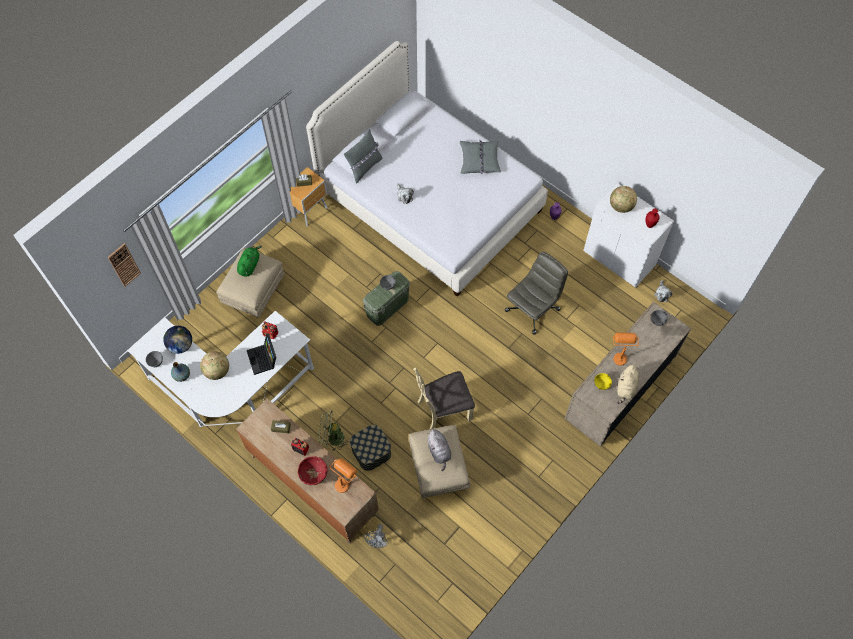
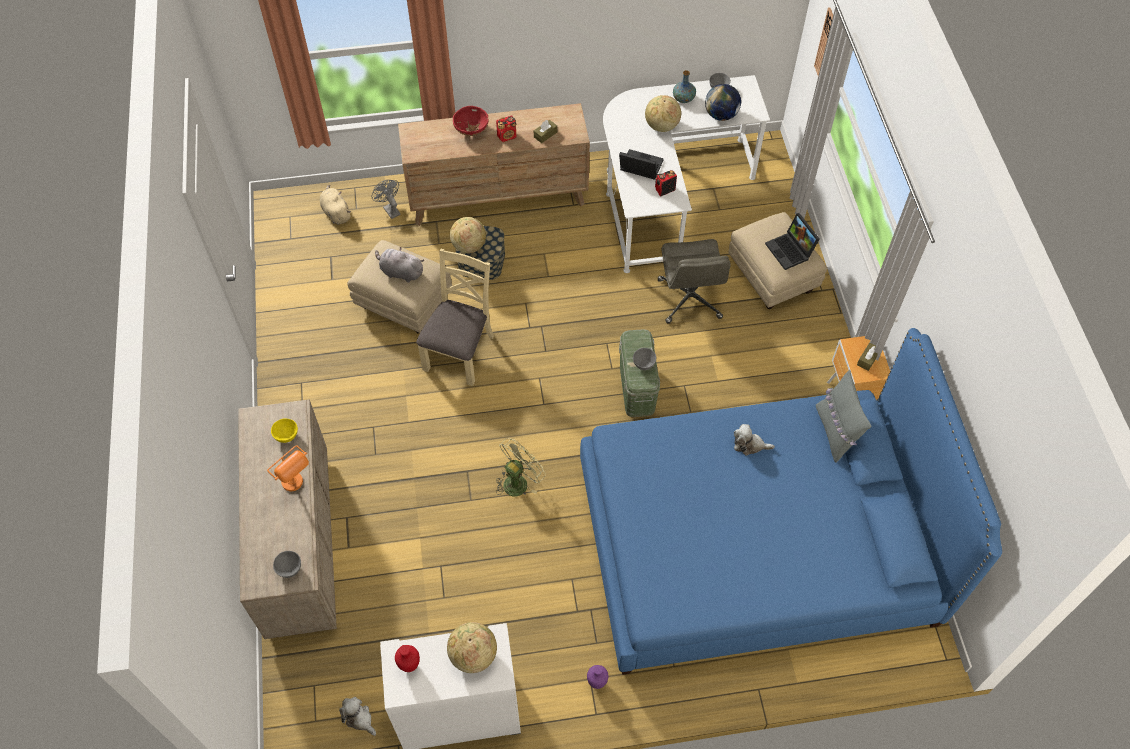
camera: 130 degrees right, 5 degrees down
green plush toy [237,246,262,276] -> laptop [765,213,820,270]
white bed [306,41,548,297] -> blue bed [580,328,1002,675]
green fan [319,409,349,451] -> green fan moved to [496,438,546,497]
orange table lamp [330,458,357,493] -> none
grey pillow [460,140,501,174] -> none
grey office chair [505,252,568,335] -> grey office chair moved to [658,239,731,324]
beige plush toy [617,365,639,404] -> beige plush toy moved to [320,185,351,224]
none -> globe [450,217,486,253]

